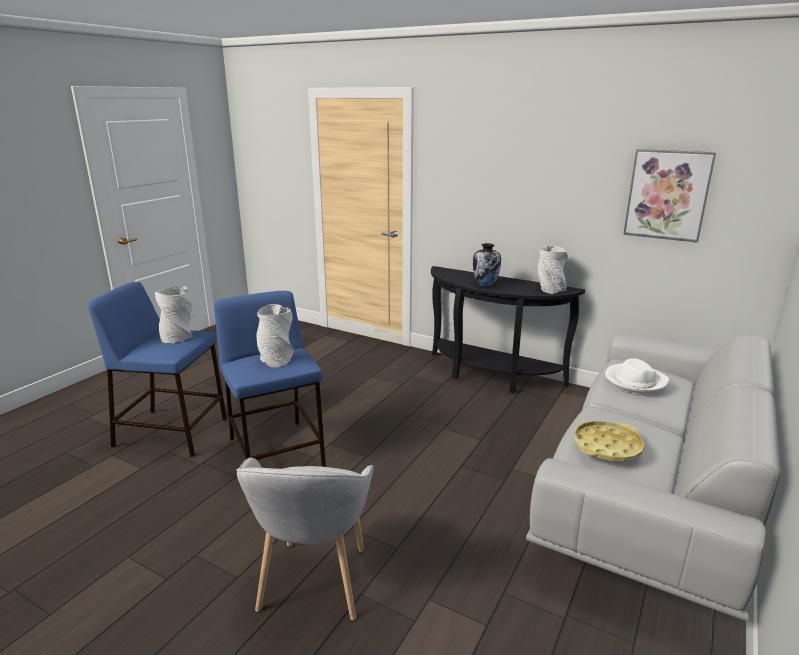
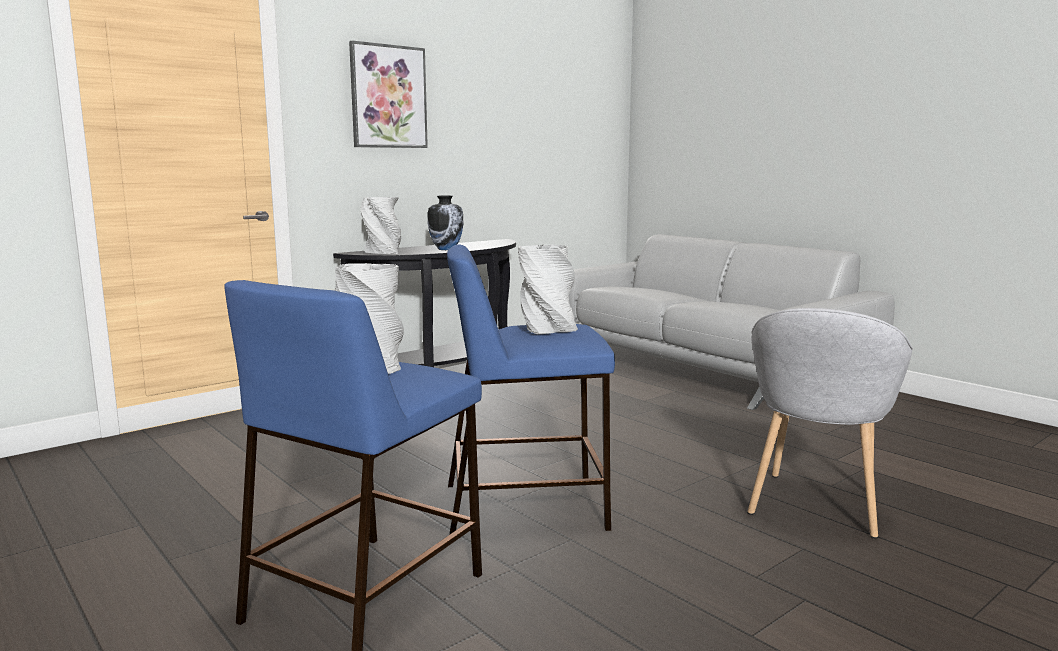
camera: 70 degrees left, 10 degrees down
grey armchair [236,457,374,621] -> grey armchair turned 90 degrees clockwise [747,308,913,538]
grey vase [538,246,568,294] -> grey vase moved to [361,197,401,254]
yellow tray [574,421,644,462] -> none
white hat [605,358,670,394] -> none
picture [623,149,716,243] -> picture moved to [349,40,428,148]

